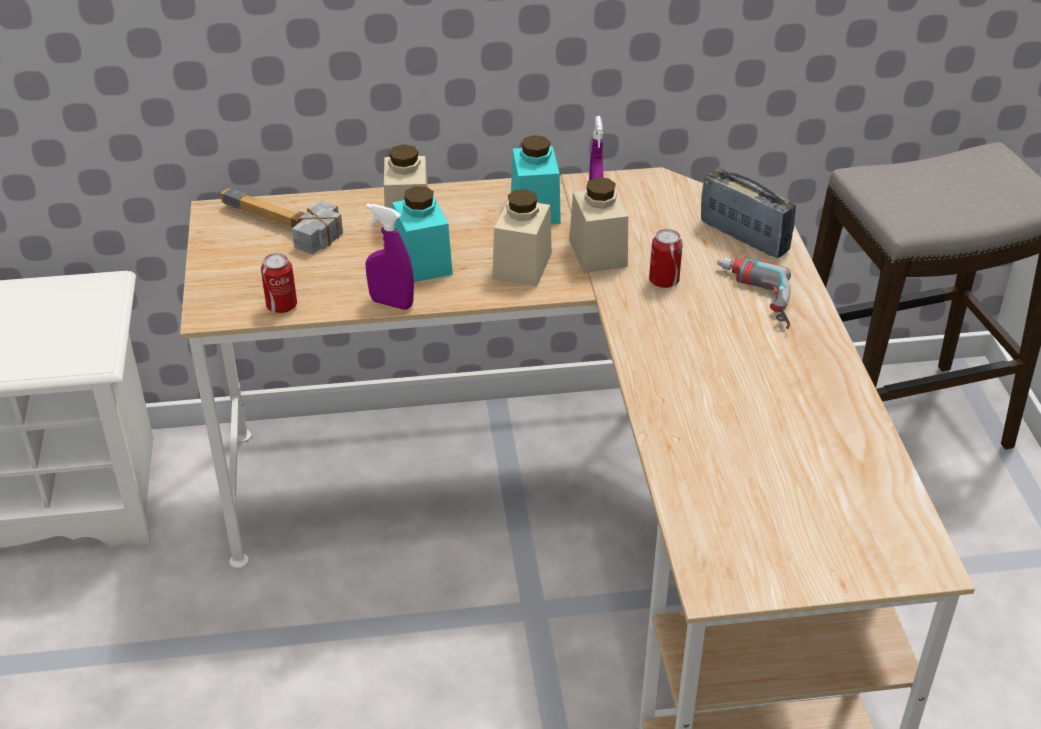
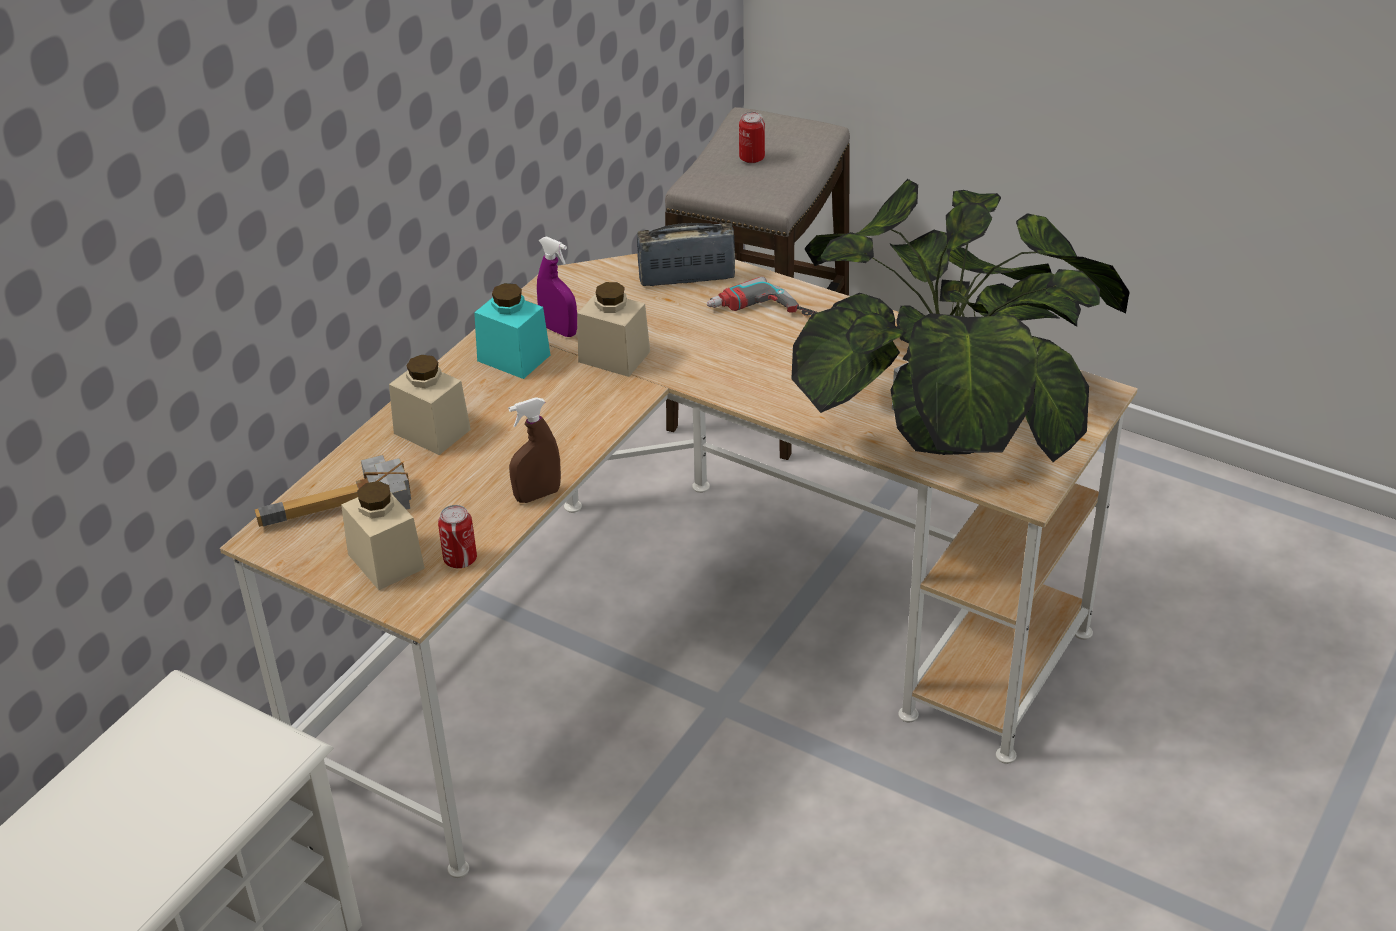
camera: 50 degrees left, 0 degrees up
purple spray bottle [366,203,414,310] -> brown spray bottle [508,397,561,503]
turquoise jar [392,186,453,282] -> none
beige jar [492,189,552,286] -> beige jar moved to [341,481,425,590]
can [649,229,683,288] -> can moved to [739,112,765,163]
none -> potted plant [792,179,1129,462]

